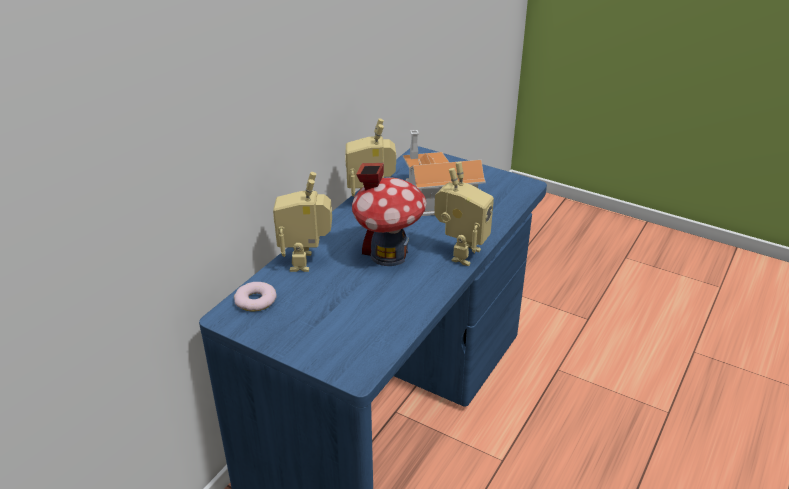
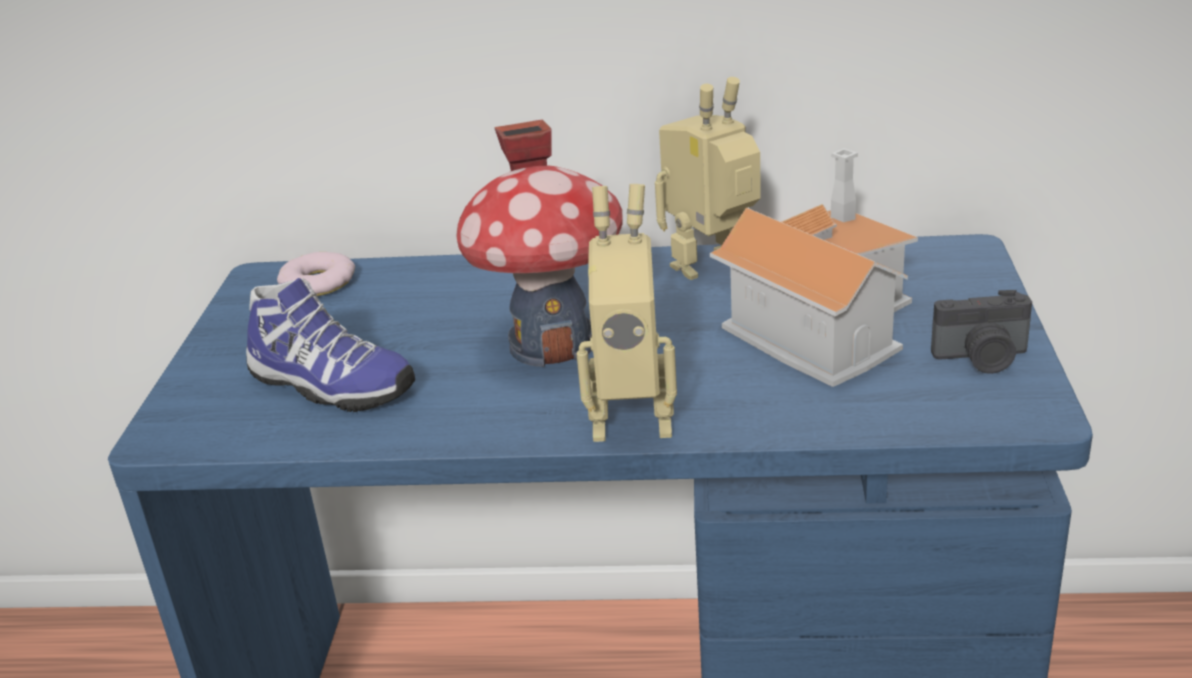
camera: 65 degrees right, 5 degrees down
toy robot [273,172,332,272] -> none
none -> shoe [246,278,415,412]
none -> camera [931,290,1032,374]

